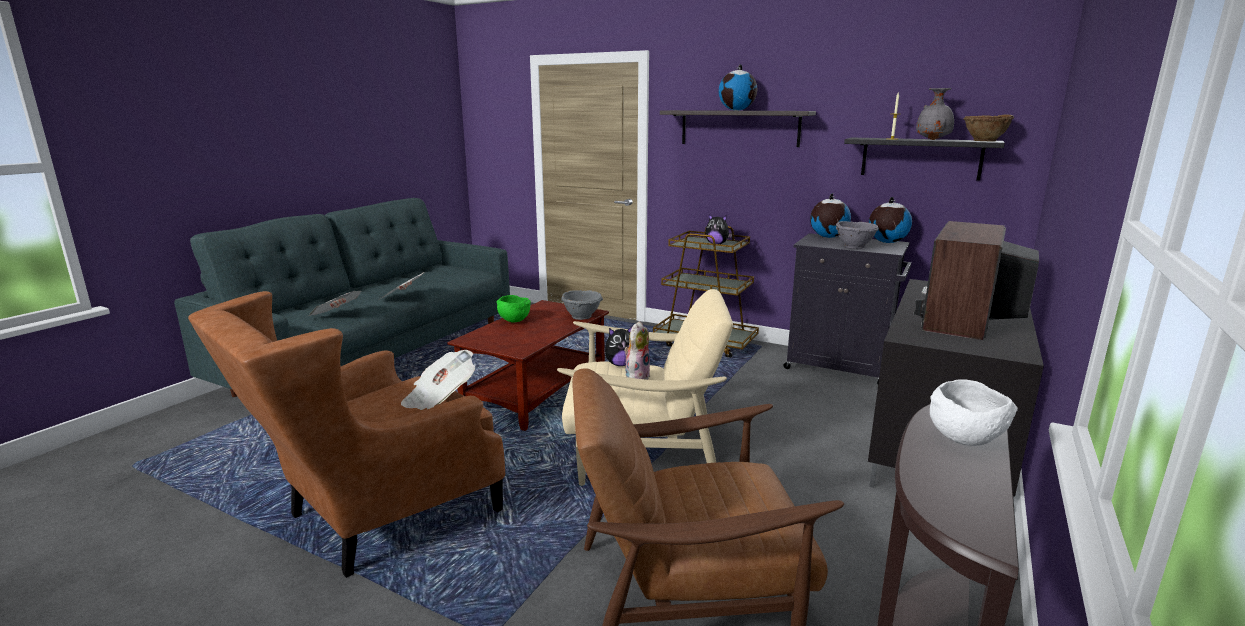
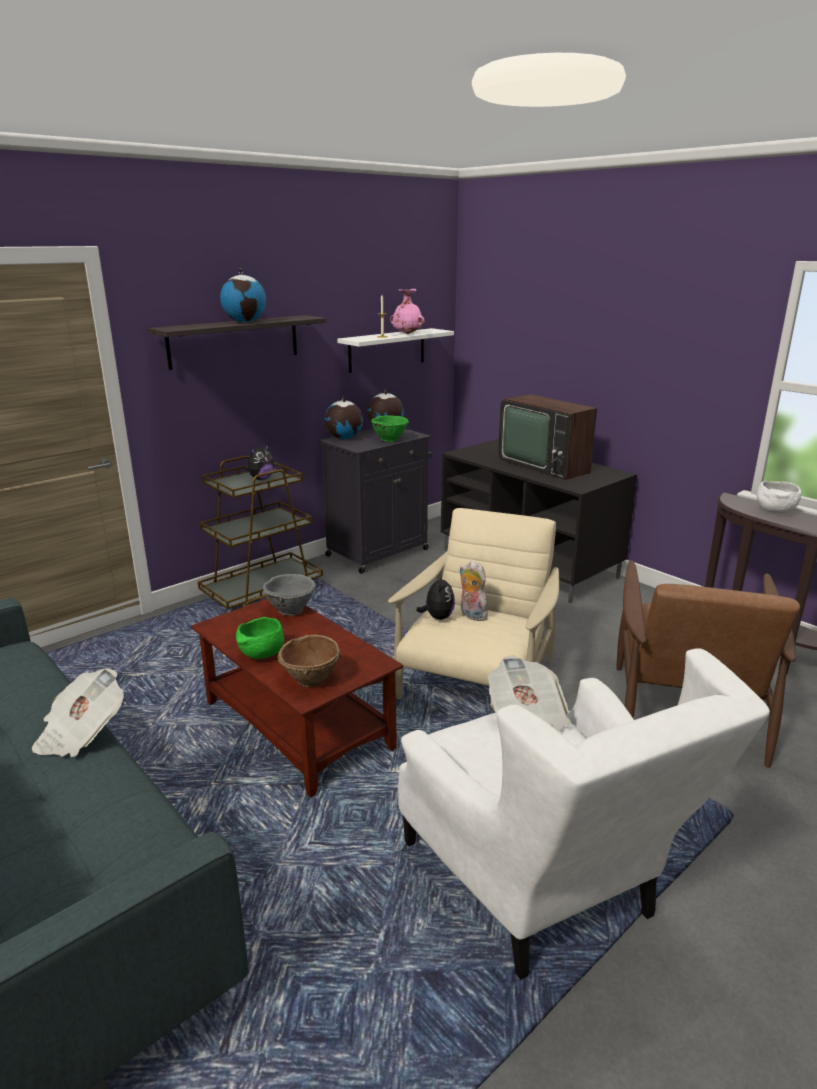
camera: 70 degrees left, 5 degrees up
brown armchair [188,291,505,578] -> white armchair [398,648,770,980]
newspaper [308,291,362,316] -> none
grey bowl [836,221,879,249] -> green bowl [371,416,409,442]
black shelf [844,137,1005,181] -> white shelf [337,328,454,373]
grey vase [916,88,954,140] -> pink vase [390,289,424,334]
brown bowl [964,115,1014,141] -> brown bowl moved to [277,635,342,687]

